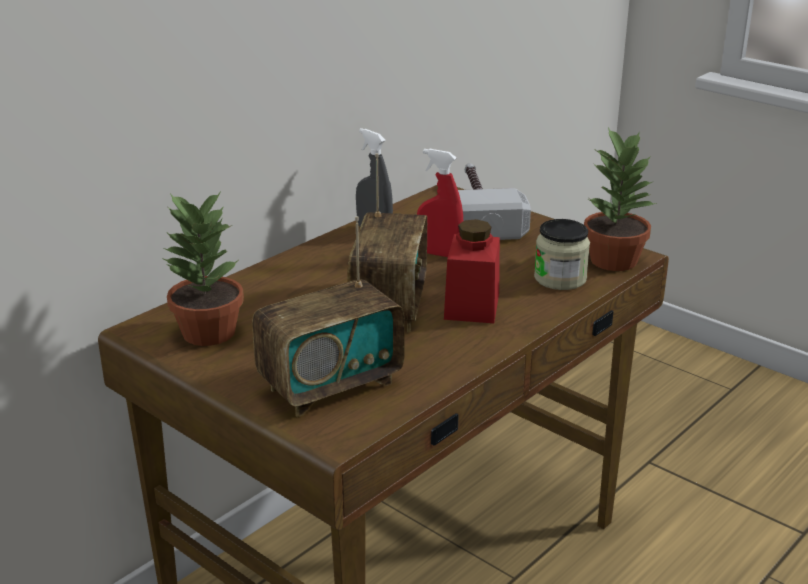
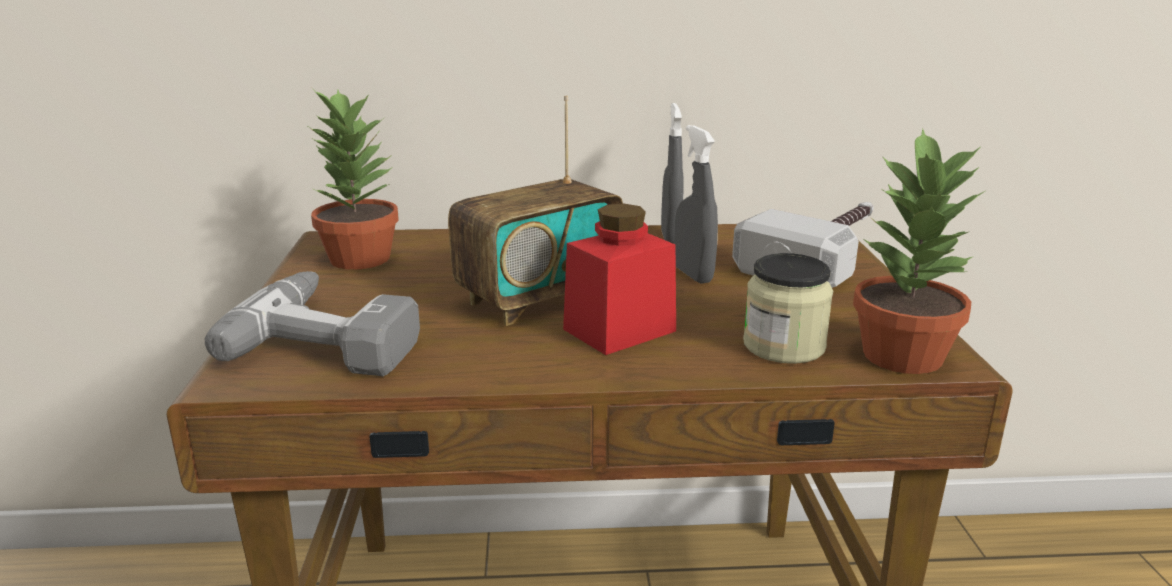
camera: 45 degrees right, 5 degrees down
radio [252,216,404,417] -> power drill [205,271,420,376]
red spray bottle [417,149,463,257] -> grey spray bottle [674,125,718,284]

